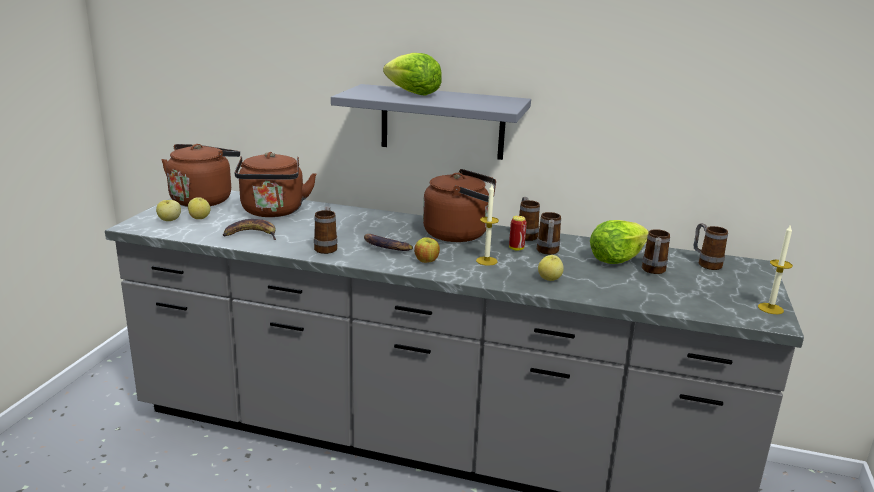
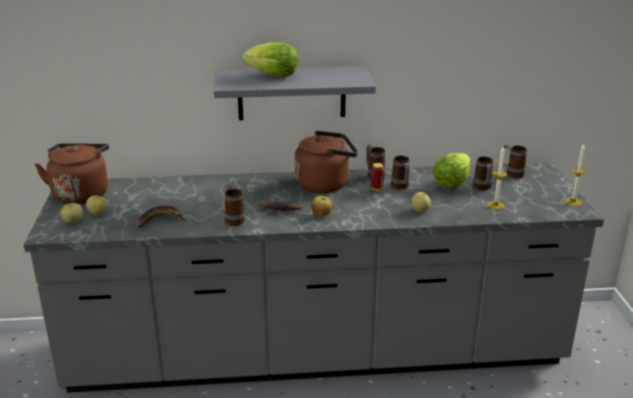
camera: 20 degrees left, 5 degrees up
brown kettle [235,152,317,217] -> none
candle [476,185,499,266] -> candle moved to [487,146,508,209]

